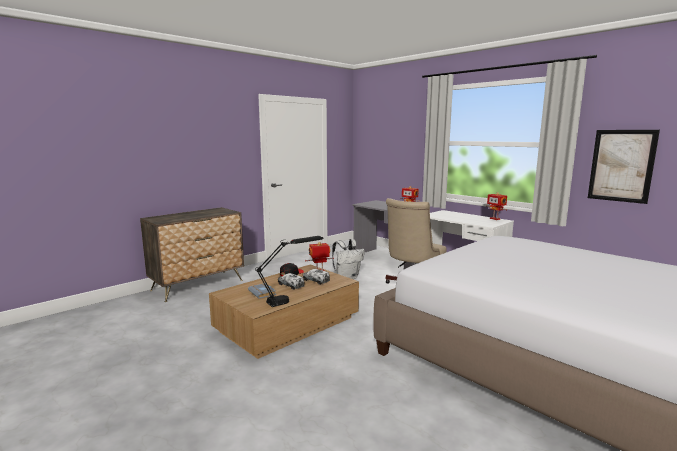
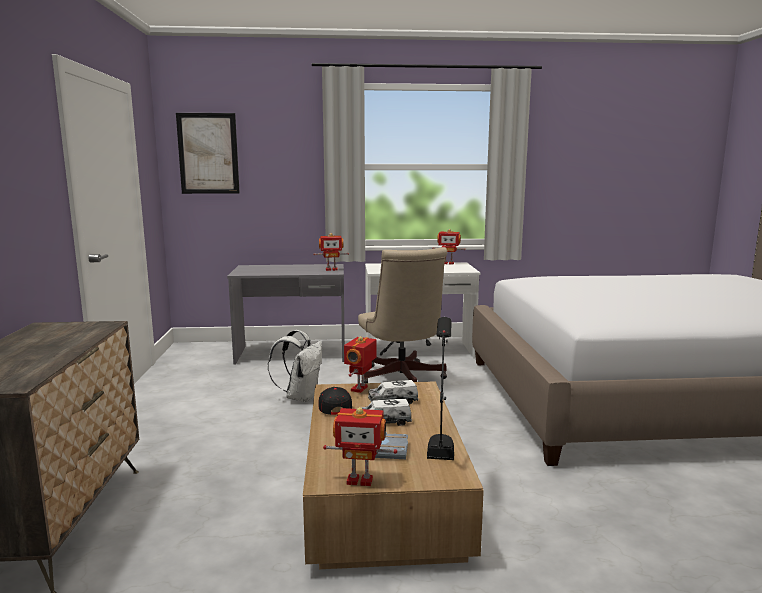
camera: 50 degrees left, 0 degrees up
picture [588,130,660,204] -> picture moved to [176,113,240,194]
none -> toy robot [323,407,397,486]

